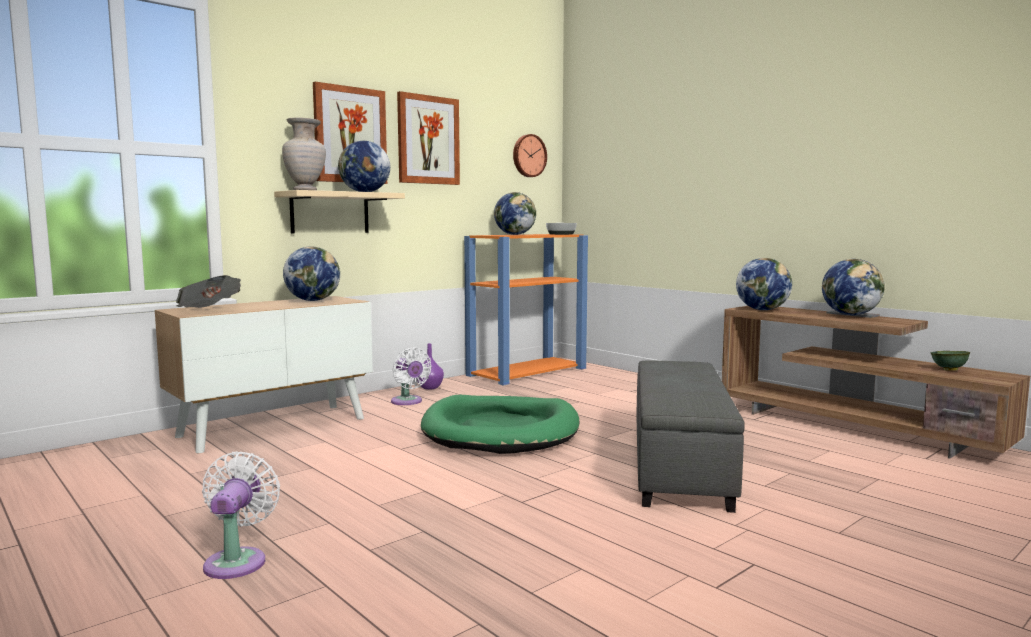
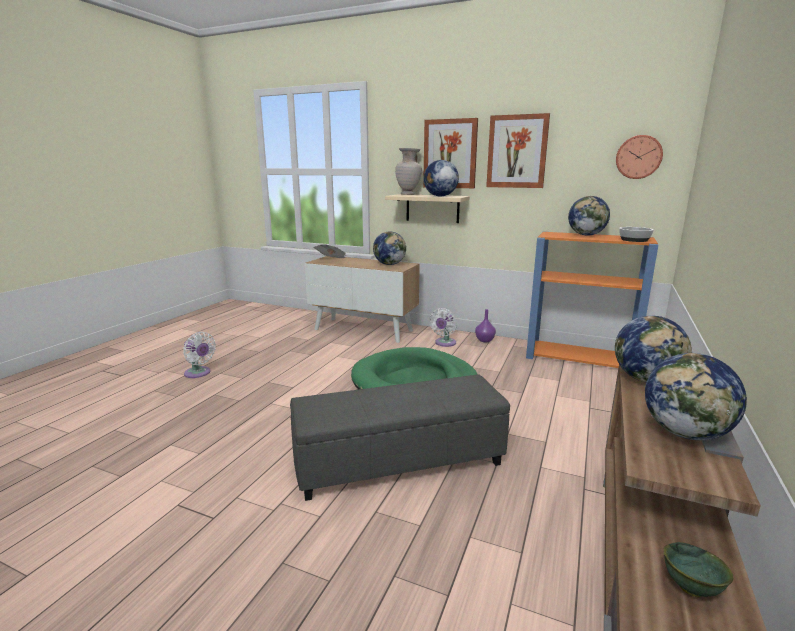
camera: 65 degrees right, 10 degrees up
white fan [202,451,280,579] -> white fan turned 60 degrees clockwise [183,332,216,378]

